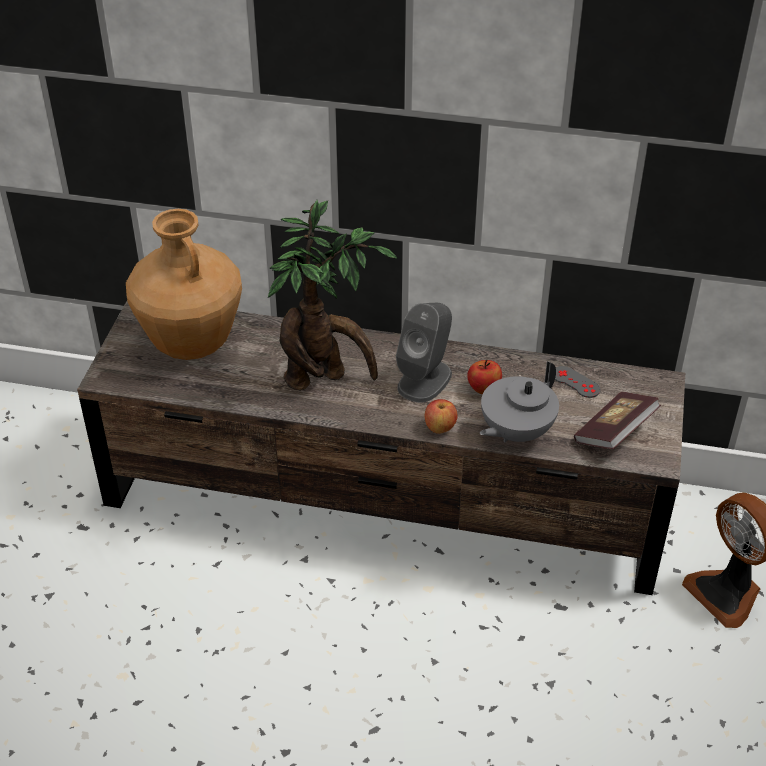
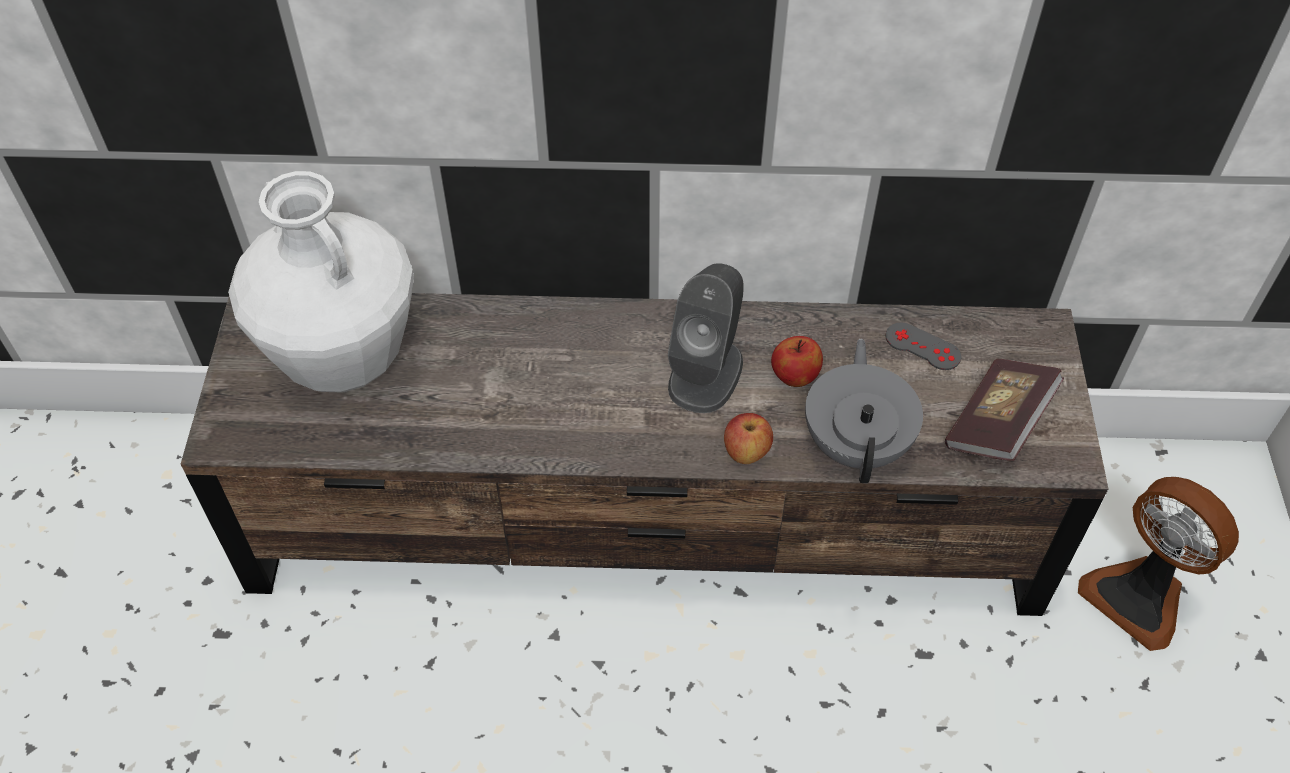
camera: 10 degrees left, 10 degrees up
brown vase [126,209,242,360] -> white vase [228,171,414,393]
potted plant [268,200,398,390] -> none
grey teapot [480,361,559,442] -> grey teapot turned 150 degrees clockwise [805,339,923,483]

